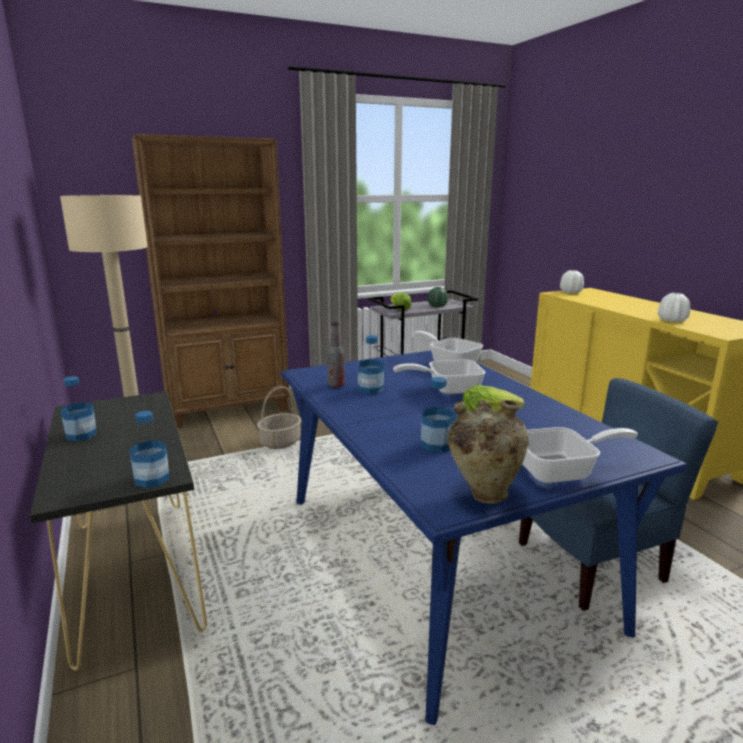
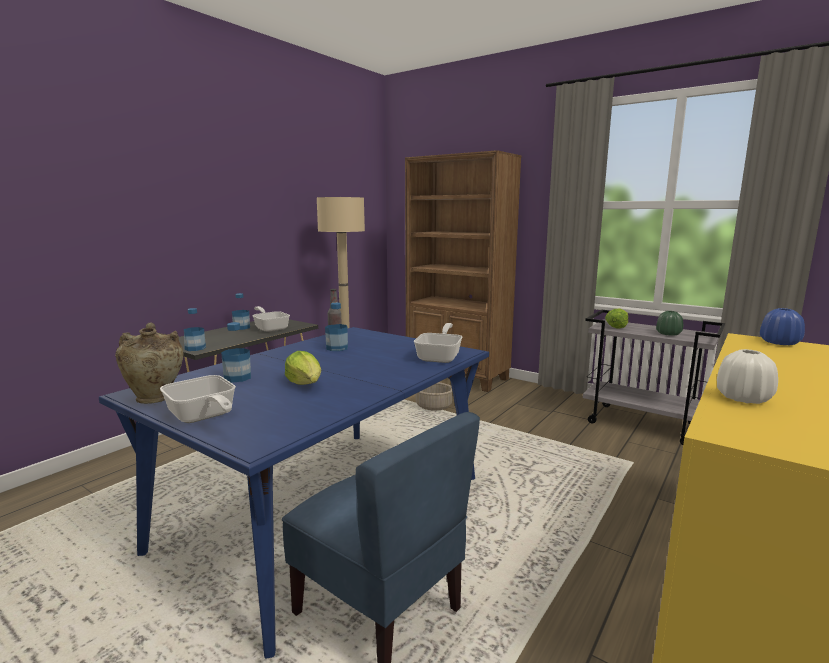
camera: 60 degrees right, 5 degrees down
frying pan [393,360,486,395] -> frying pan moved to [252,306,290,332]
white vase [560,270,584,293] -> blue vase [760,308,805,345]

